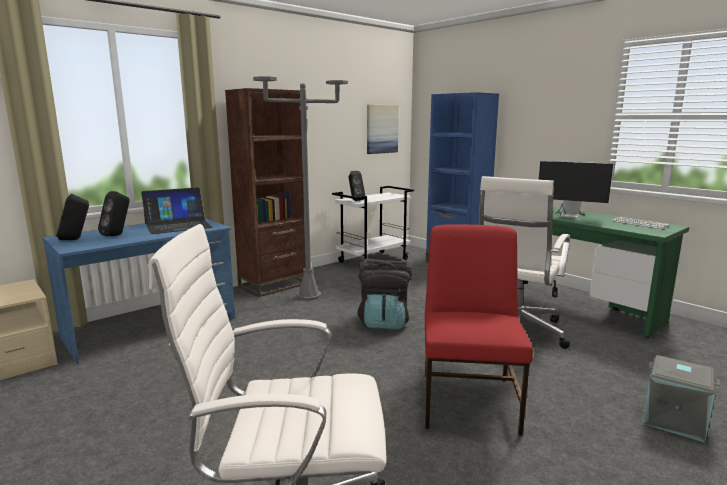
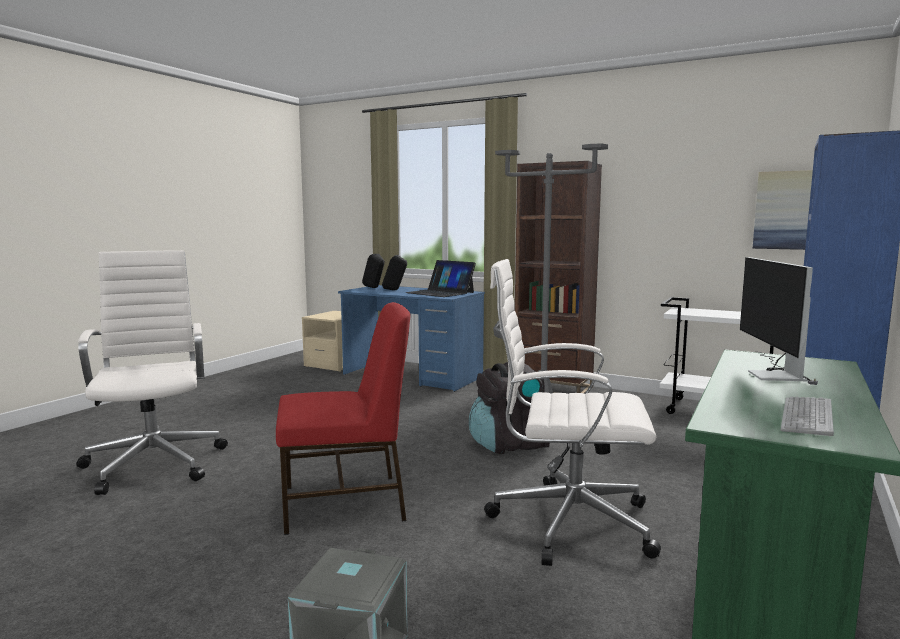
camera: 70 degrees right, 5 degrees down
black speaker [349,171,365,201] -> none

